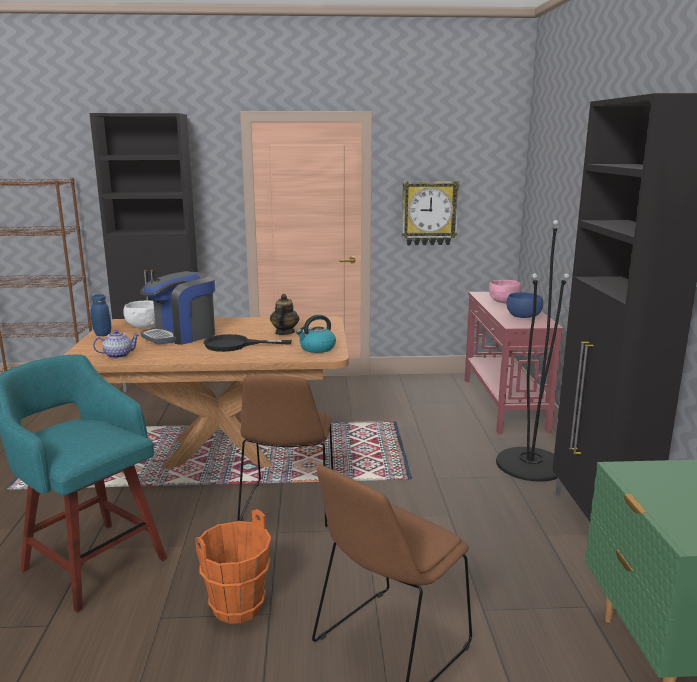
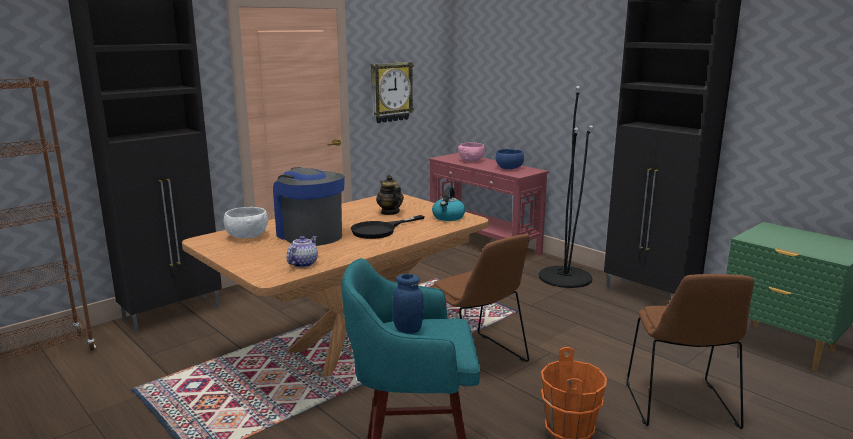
camera: 40 degrees left, 0 degrees up
blue jar [90,294,111,336] -> blue jar moved to [393,274,424,334]
coffee machine [140,271,215,345] -> coffee machine turned 135 degrees clockwise [273,167,345,246]

